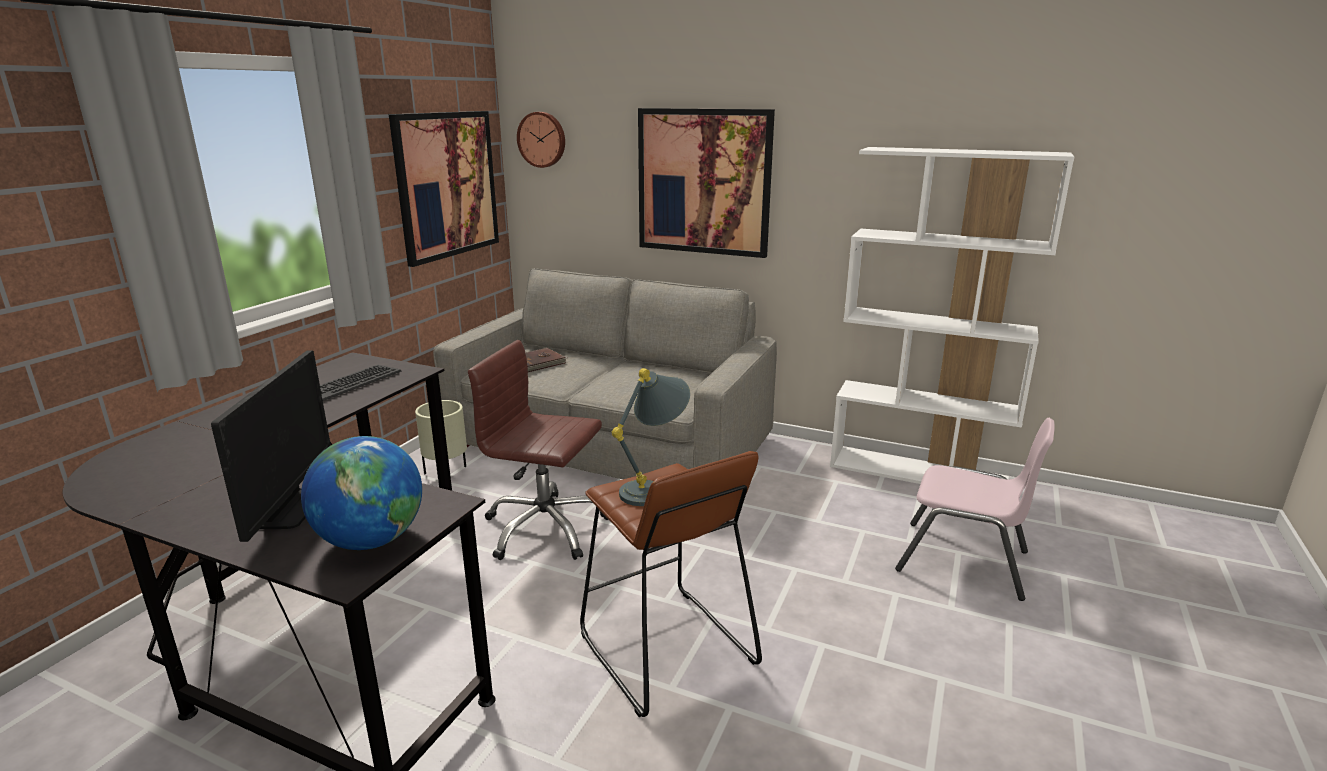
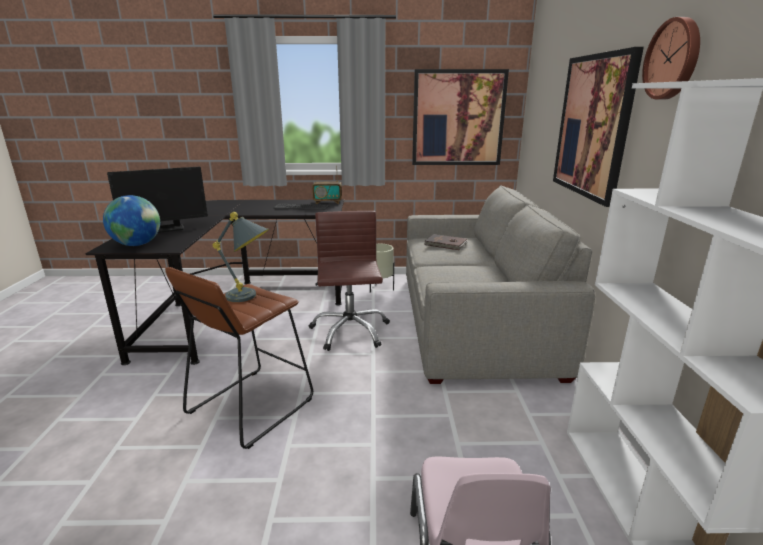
camera: 65 degrees right, 0 degrees up
wall clock [517,112,565,168] -> wall clock moved to [642,17,700,100]
none -> radio [312,167,342,204]

